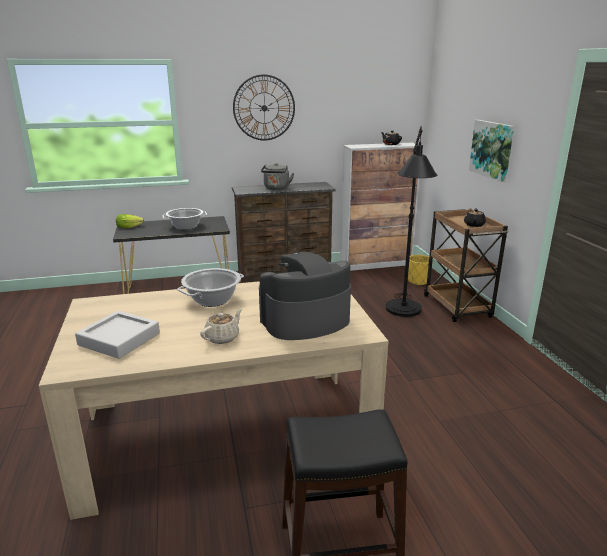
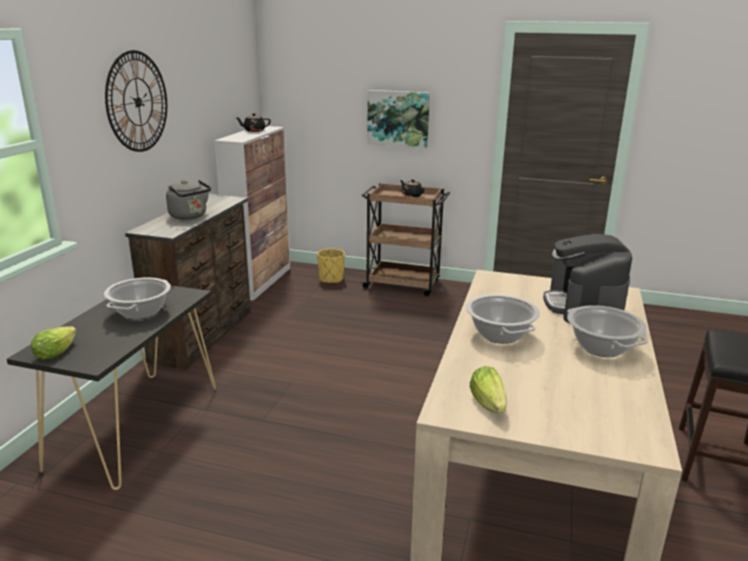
camera: 60 degrees left, 0 degrees up
grey tray [75,311,160,359] -> none
beige teapot [200,309,242,344] -> cooking pot [567,305,648,357]
black floor lamp [386,126,437,317] -> none
none -> lettuce [470,366,507,413]

